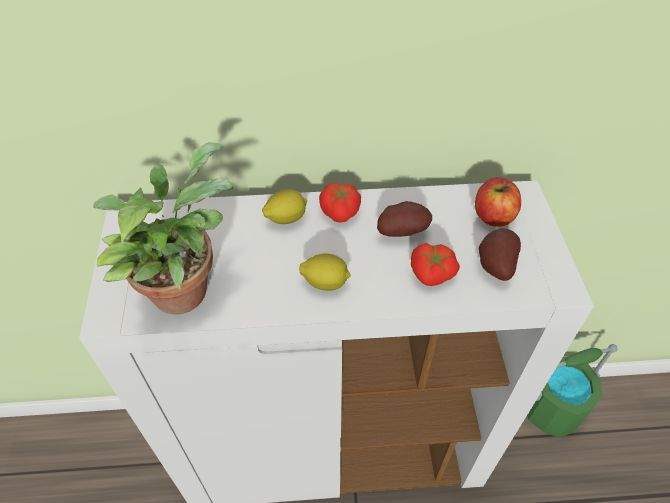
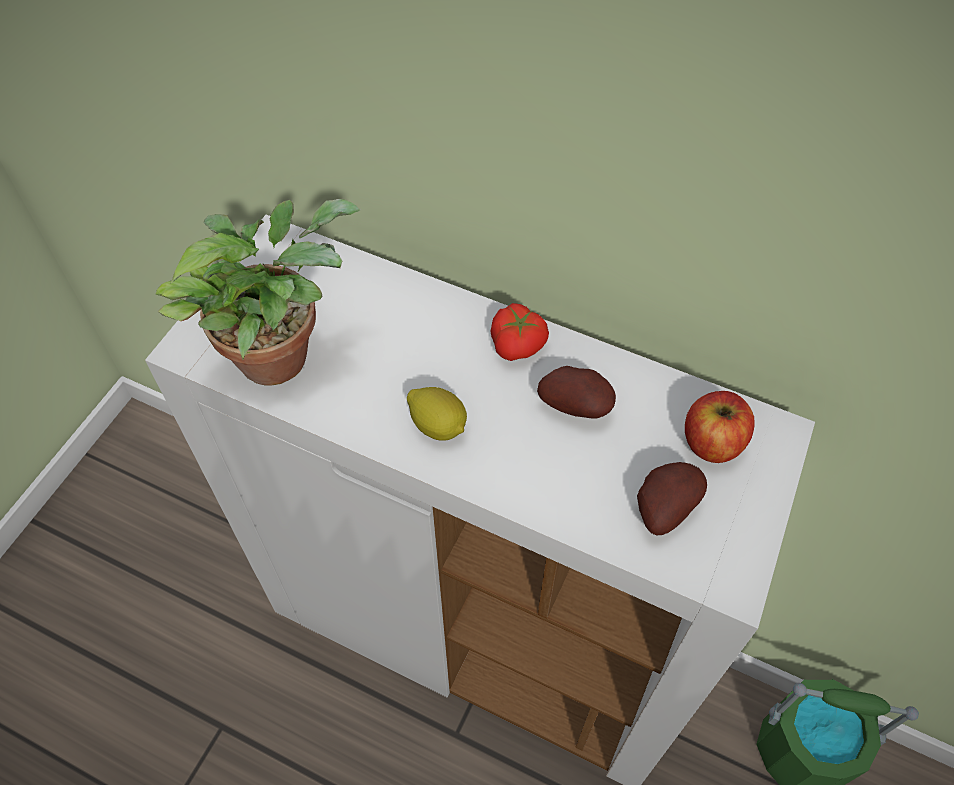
camera: 30 degrees right, 5 degrees up
lemon [262,189,307,224] -> none
tomato [411,243,460,286] -> none

